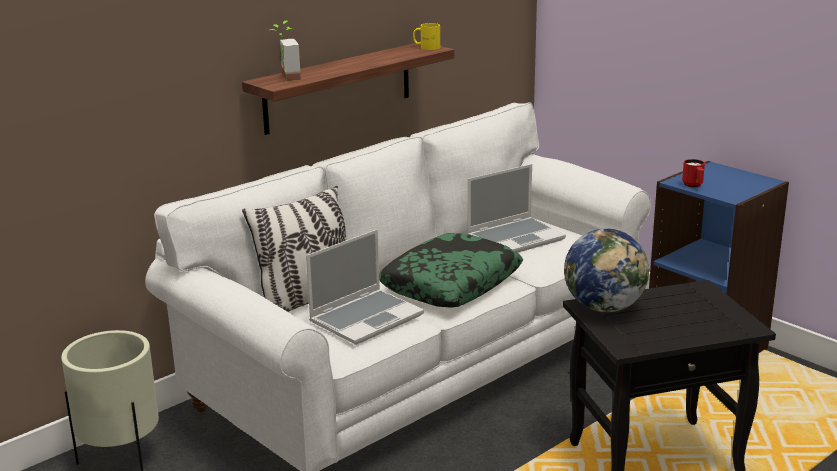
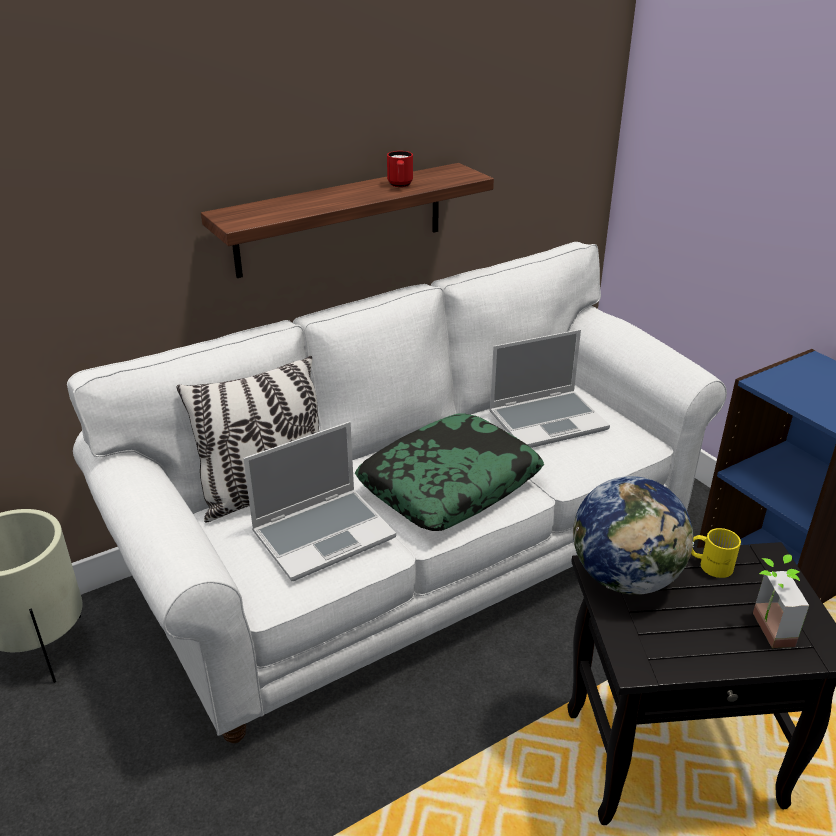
camera: 10 degrees right, 10 degrees up
potted plant [270,21,301,81] -> potted plant moved to [753,554,809,648]
yellow mug [413,23,440,50] -> yellow mug moved to [691,528,741,578]
red mug [682,159,705,187] -> red mug moved to [387,151,413,187]

